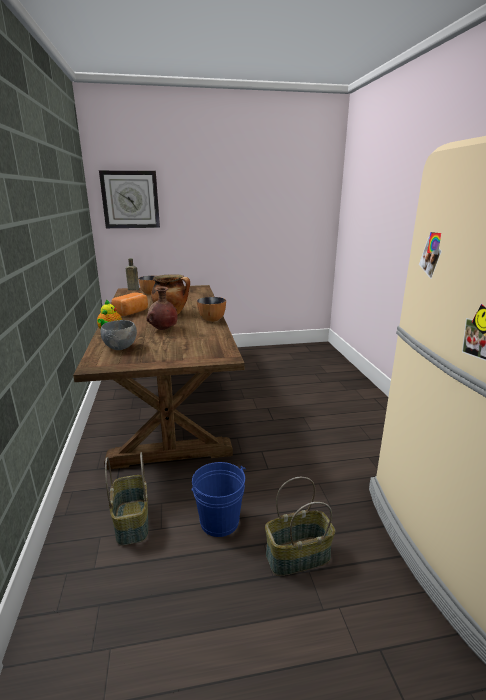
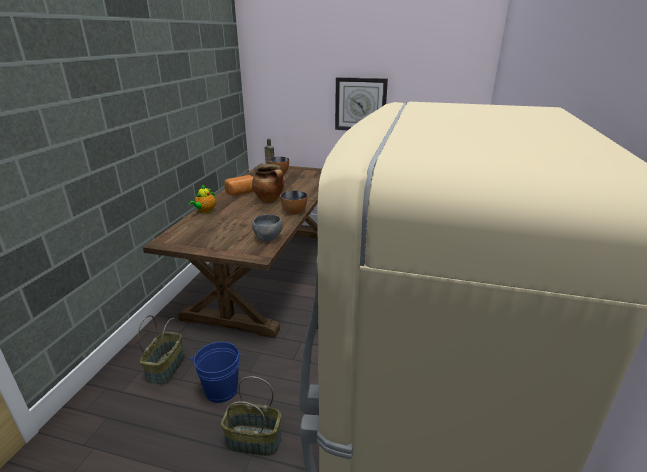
camera: 25 degrees right, 5 degrees up
wall clock [99,170,160,228] -> wall clock moved to [335,77,388,130]
grey bowl [101,320,137,350] -> grey bowl moved to [253,214,283,241]
brown vase [147,287,178,330] -> none

